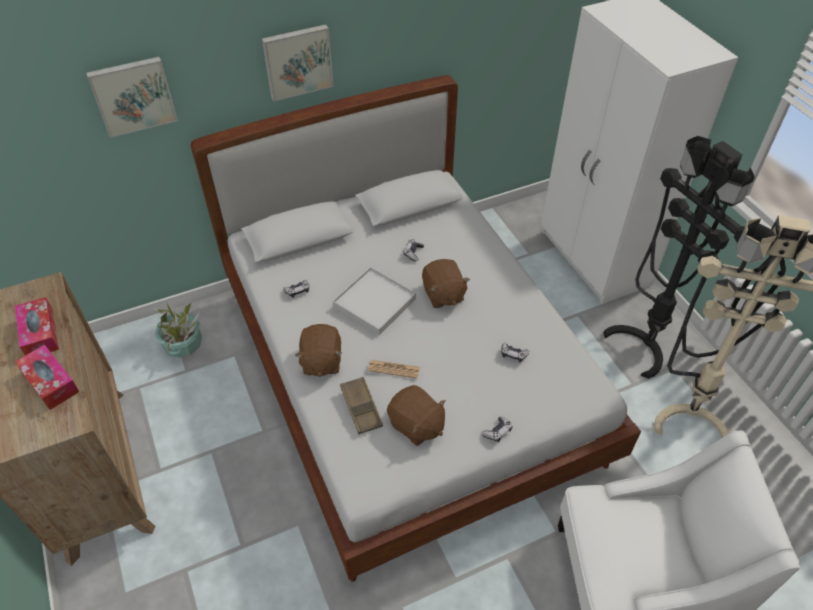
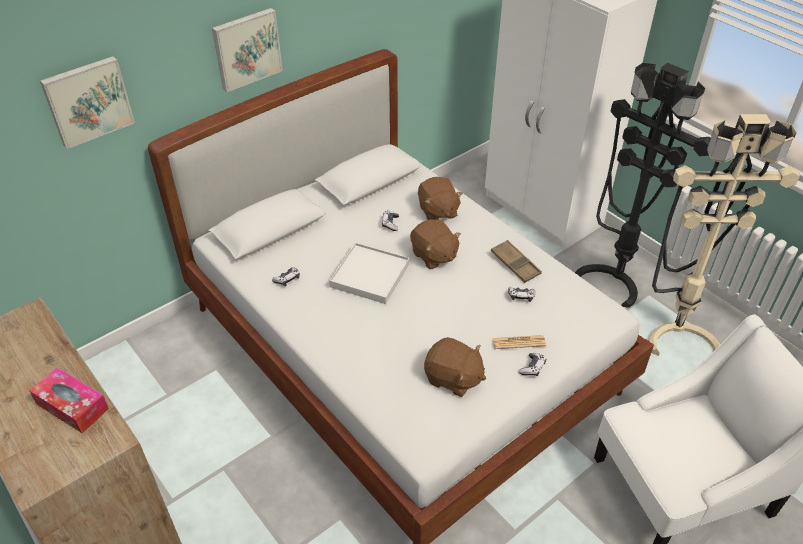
camera: 15 degrees left, 5 degrees down
tissue box [15,297,59,356] -> none
potted plant [153,302,202,358] -> none
brown plush toy [295,324,342,377] -> brown plush toy moved to [418,177,463,220]
brown tray [340,377,383,434] -> brown tray moved to [491,240,542,283]
newspaper [368,360,420,378] -> newspaper moved to [492,335,546,349]

